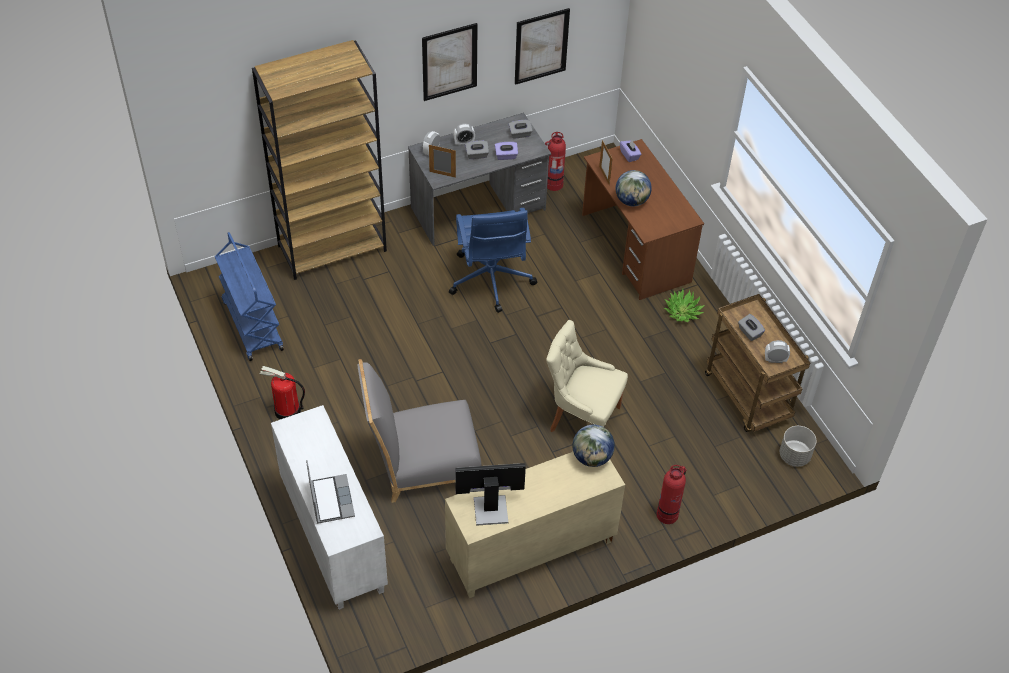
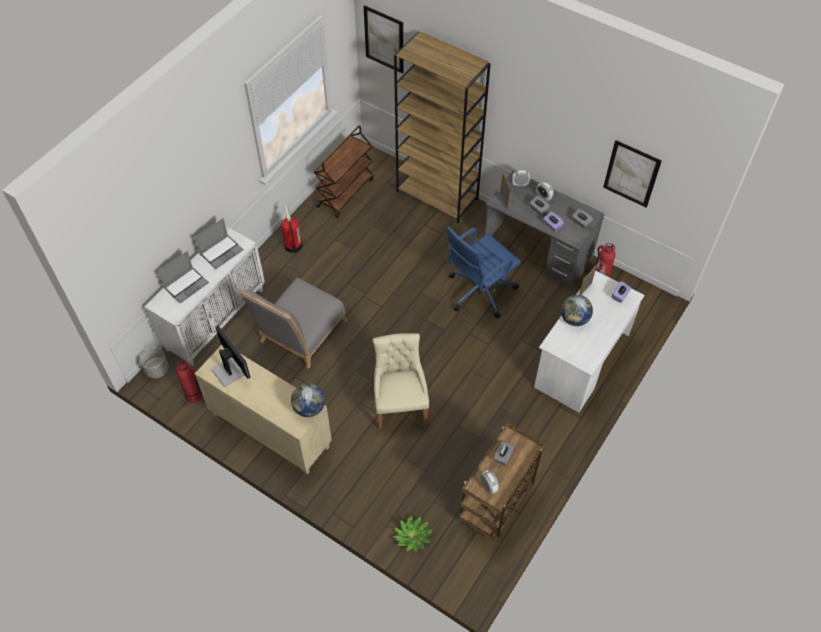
camera: 60 degrees right, 5 degrees up
blue cart [215,232,284,361] -> brown cart [314,125,374,218]
grey chair [357,359,481,503] -> grey chair turned 105 degrees counterclockwise [240,278,347,369]
picture [422,23,478,101] -> picture moved to [363,5,404,74]
brown desk [582,139,704,300] -> white desk [534,270,645,412]
fire extinguisher [657,465,687,524] -> fire extinguisher moved to [176,360,203,403]
potted plant [664,289,705,322] -> potted plant moved to [394,515,432,553]
grey planter [780,426,817,467] -> grey planter moved to [139,347,169,378]
none -> laptop [195,218,244,269]

